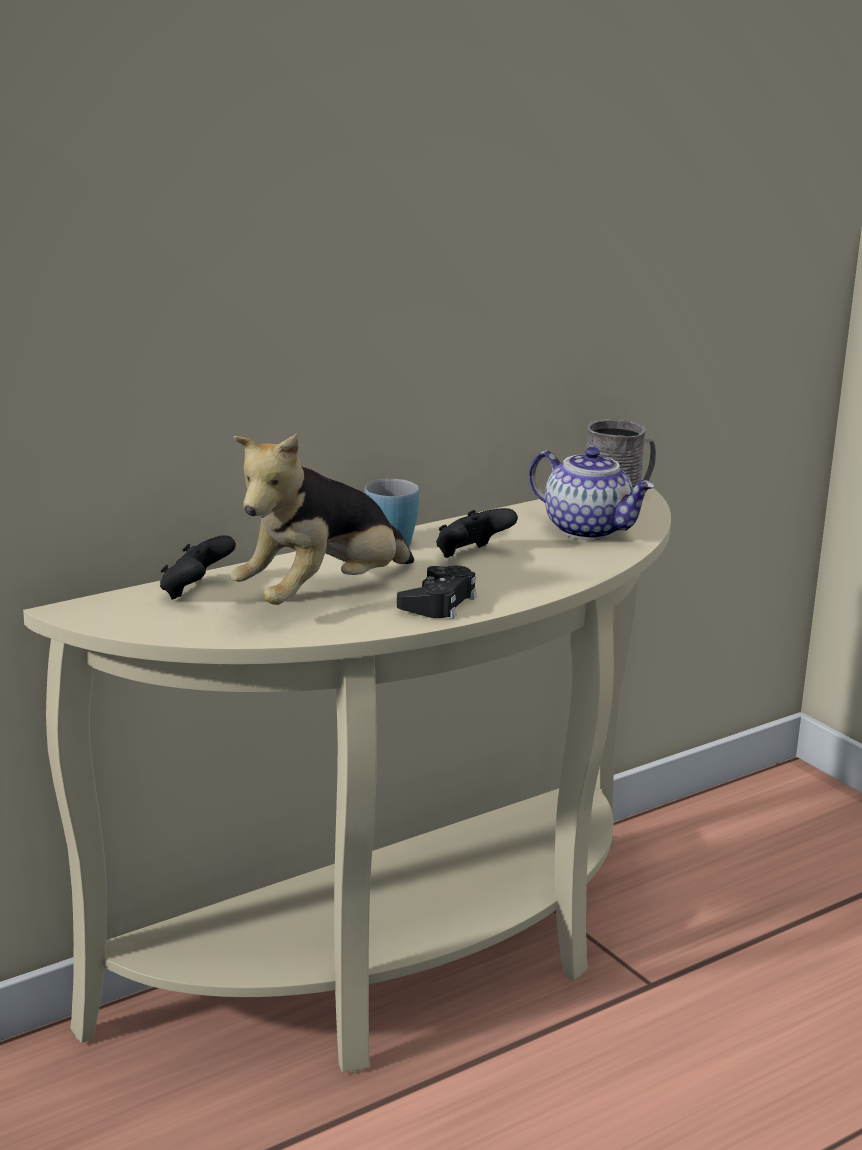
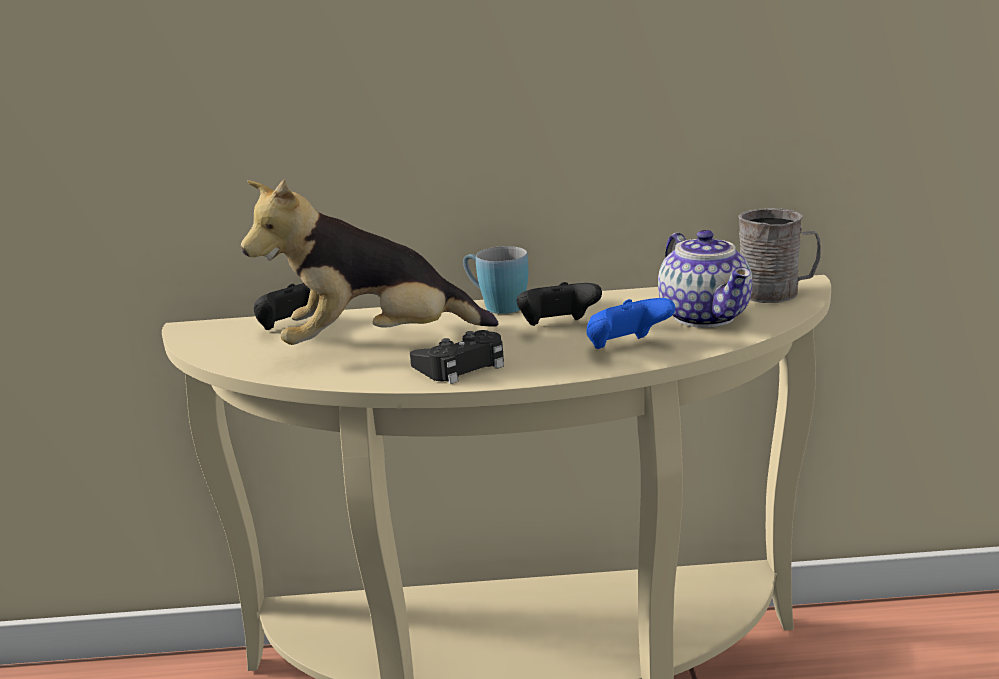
camera: 35 degrees right, 0 degrees up
none -> blue game controller [586,298,675,349]

